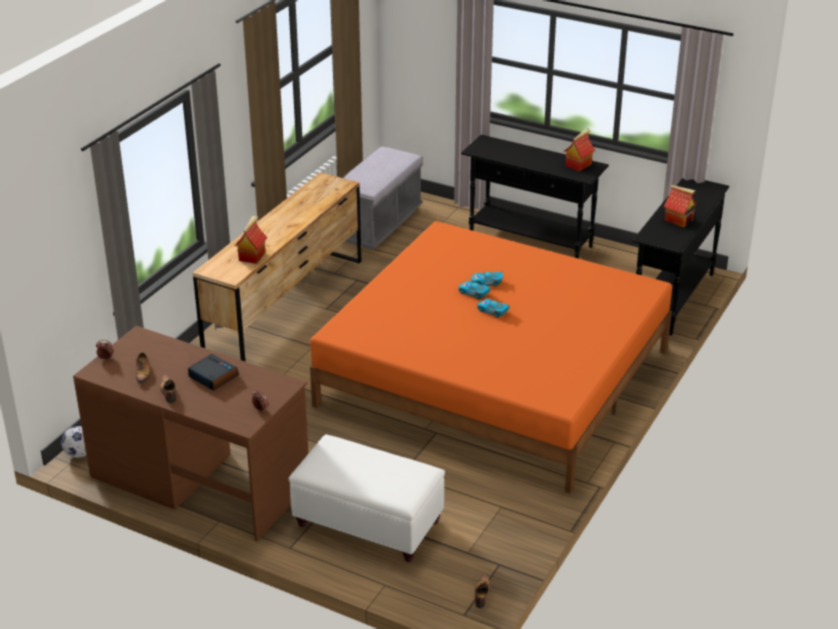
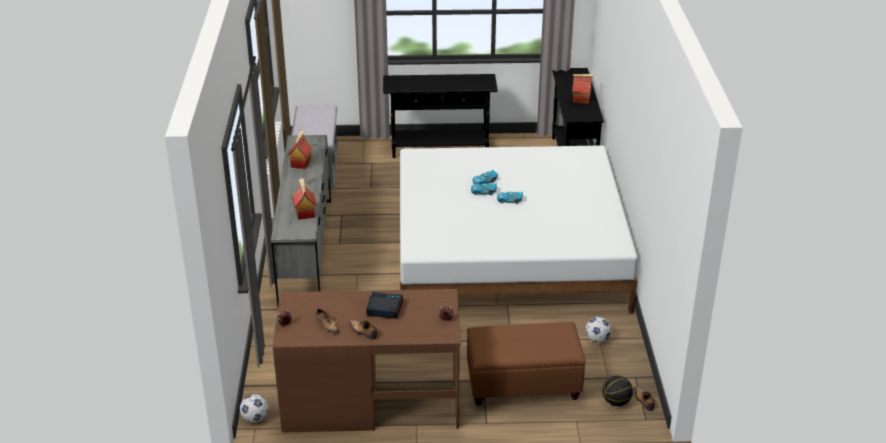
camera: 30 degrees left, 0 degrees up
brown dresser [193,172,361,361] -> grey dresser [271,135,331,306]
white ottoman [289,434,445,562] -> brown ottoman [467,322,586,406]
orange bed [310,221,672,494] -> white bed [400,145,638,314]
toy house [564,129,595,172] -> toy house moved to [287,130,312,169]
none -> football [585,317,612,343]
none -> basketball [602,376,633,406]

